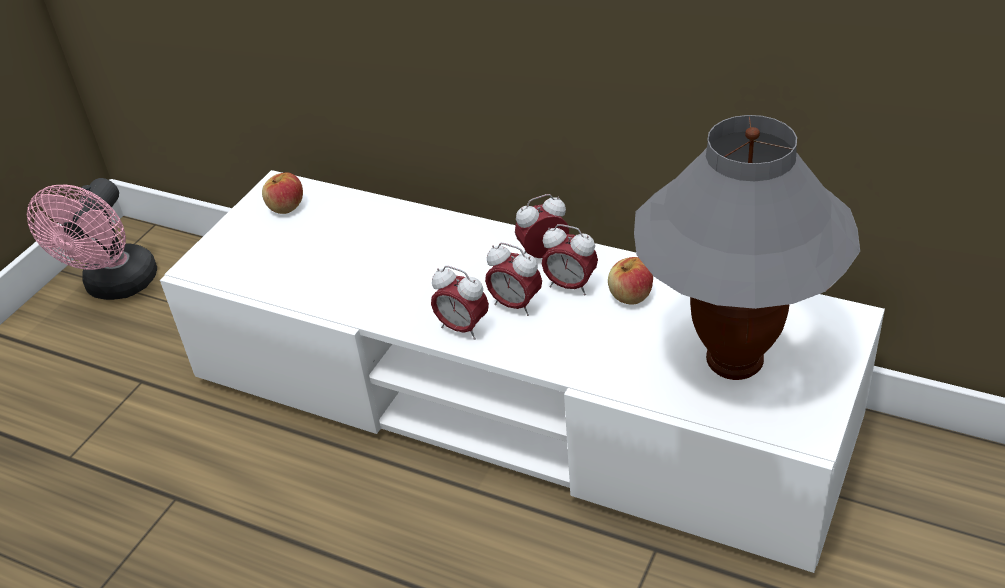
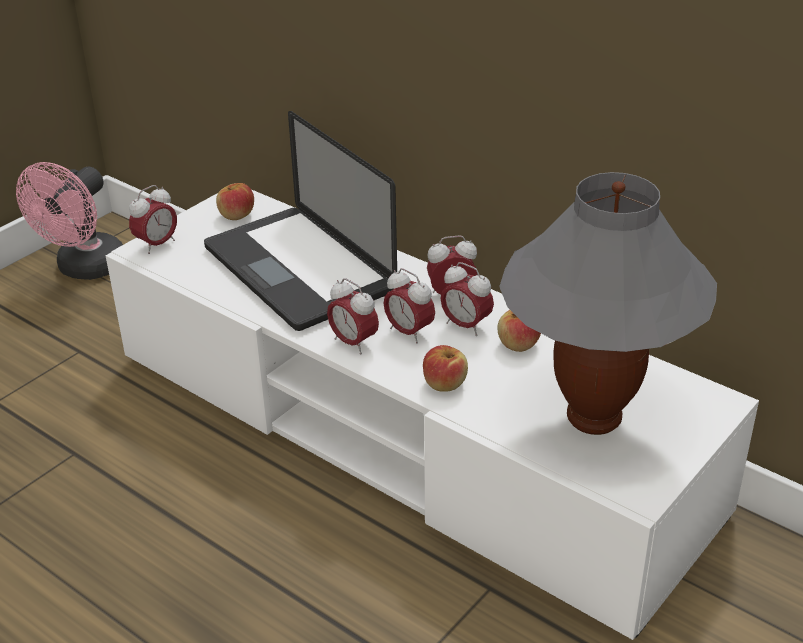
camera: 10 degrees right, 5 degrees down
none -> alarm clock [129,185,177,254]
none -> laptop [204,111,397,331]
none -> apple [423,345,468,392]

